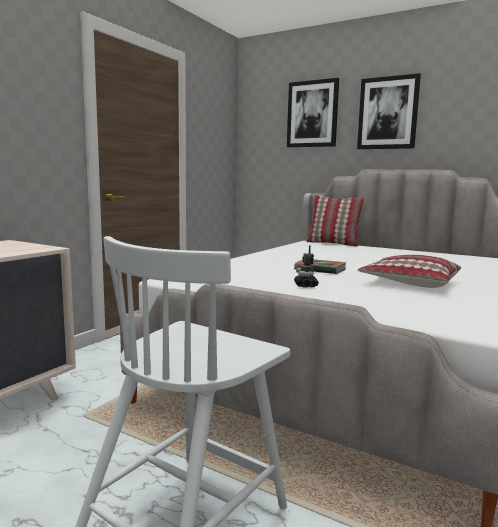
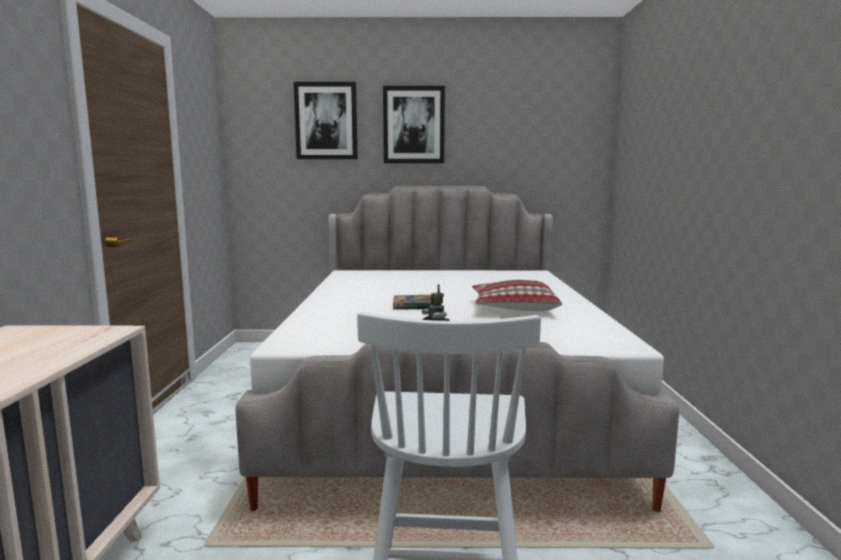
camera: 30 degrees left, 0 degrees up
pillow [306,195,364,247] -> none

